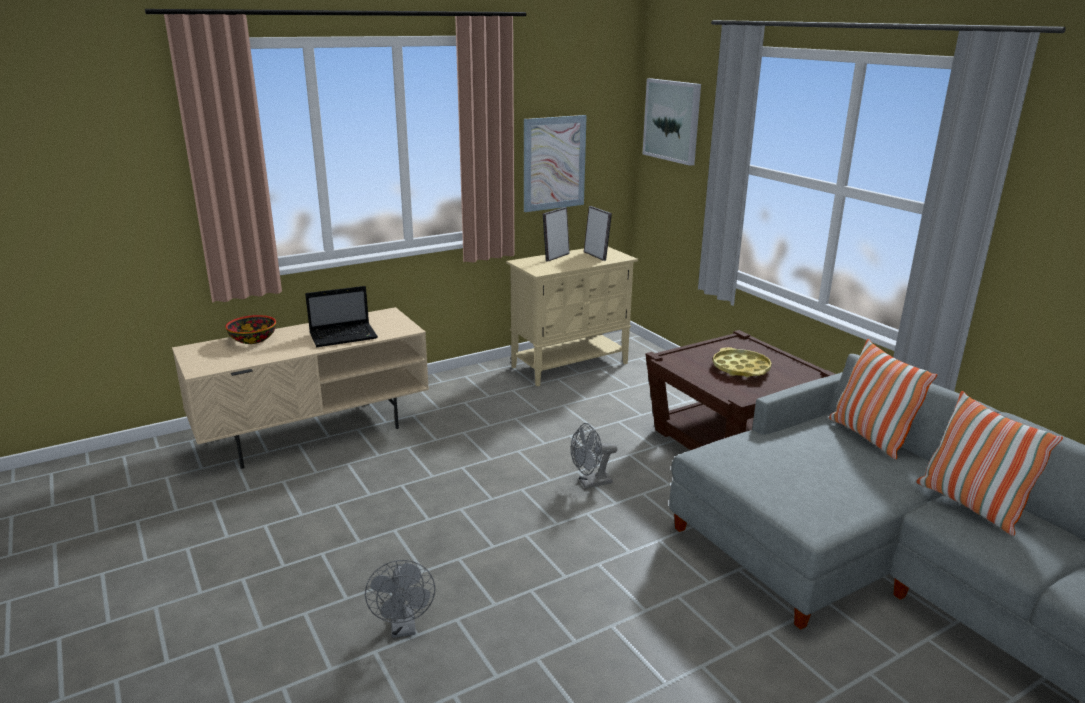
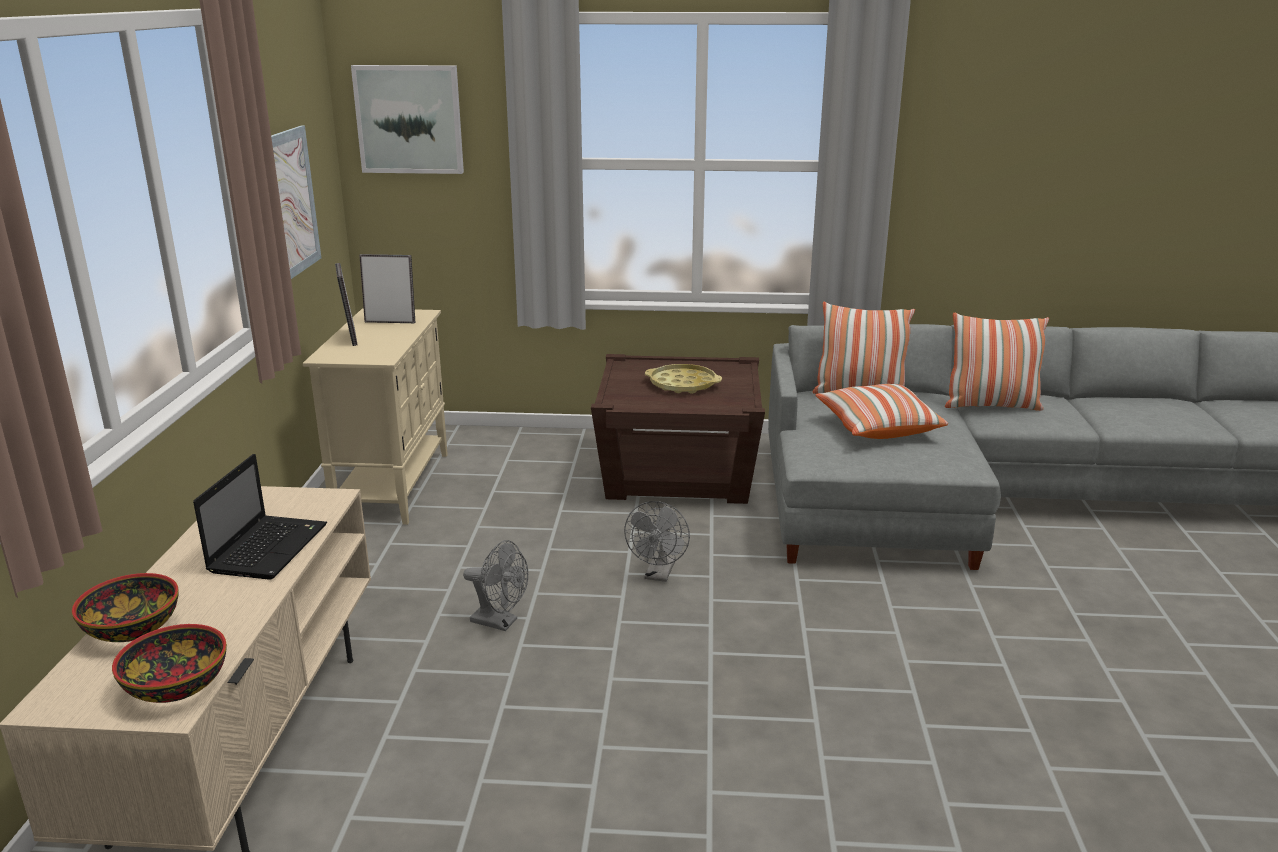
camera: 55 degrees left, 0 degrees up
grey fan [365,560,435,638] -> grey fan moved to [463,540,528,631]
none -> bowl [112,624,227,703]
none -> pillow [815,384,948,439]

